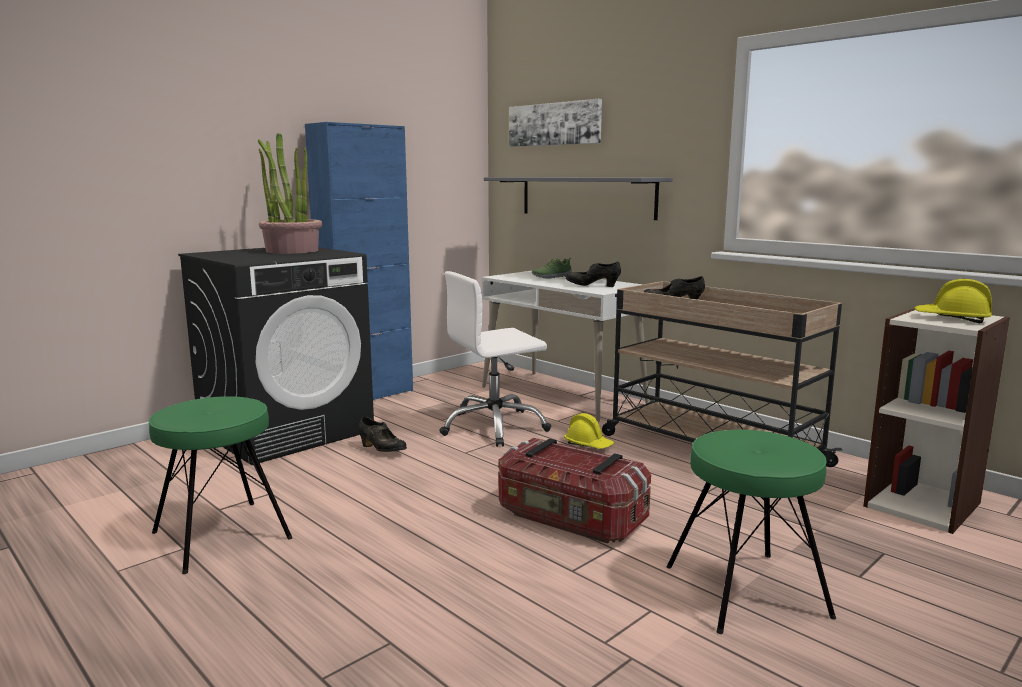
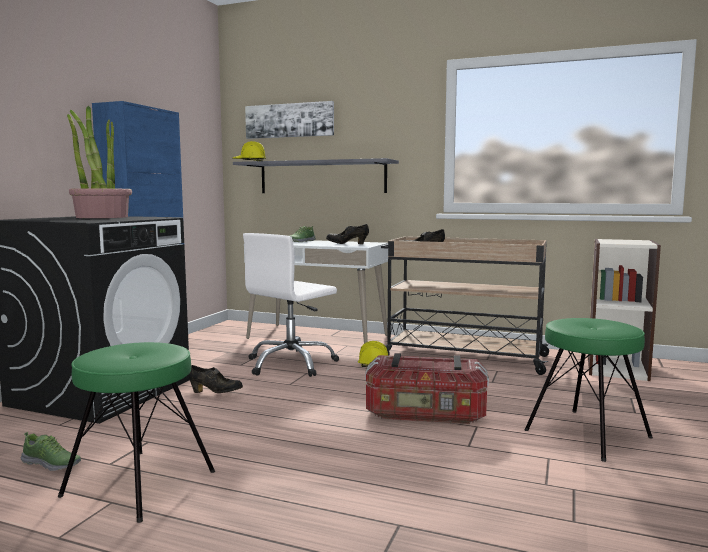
camera: 25 degrees left, 5 degrees down
yellow hard hat [914,279,992,323] -> yellow hard hat moved to [232,141,266,161]
none -> shoe [21,432,81,471]

